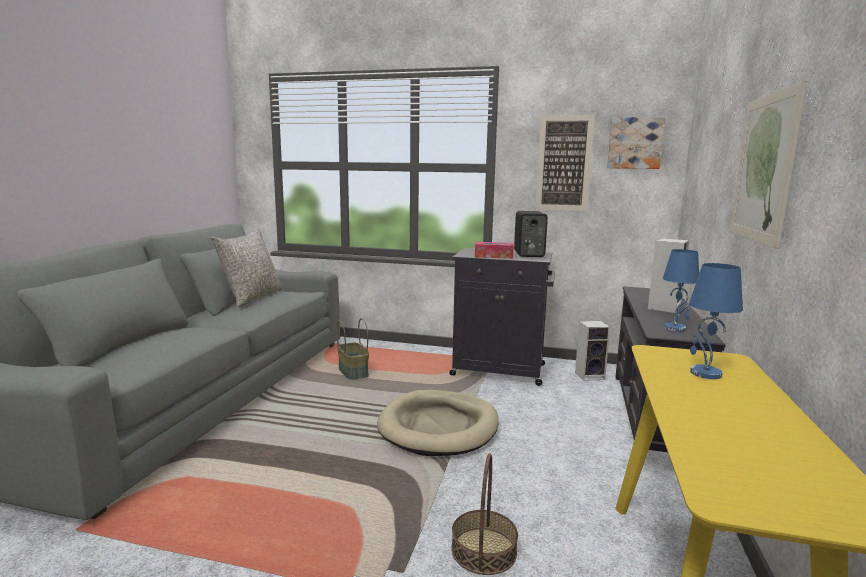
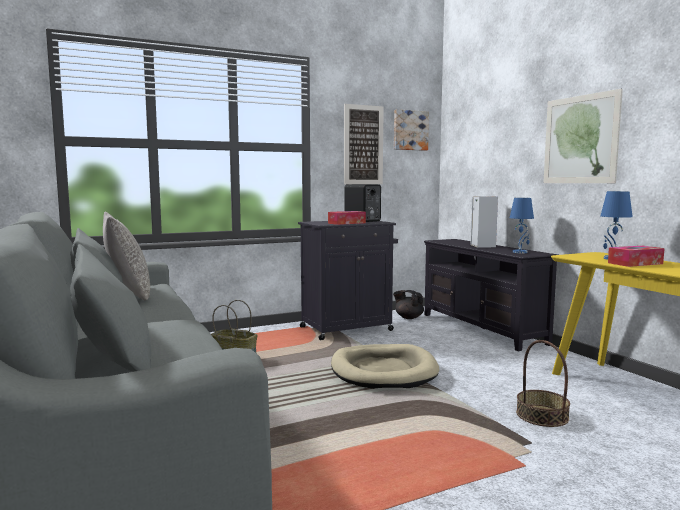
camera: 40 degrees left, 5 degrees down
speaker [575,321,610,381] -> black teapot [393,290,424,319]
none -> tissue box [608,246,665,267]

